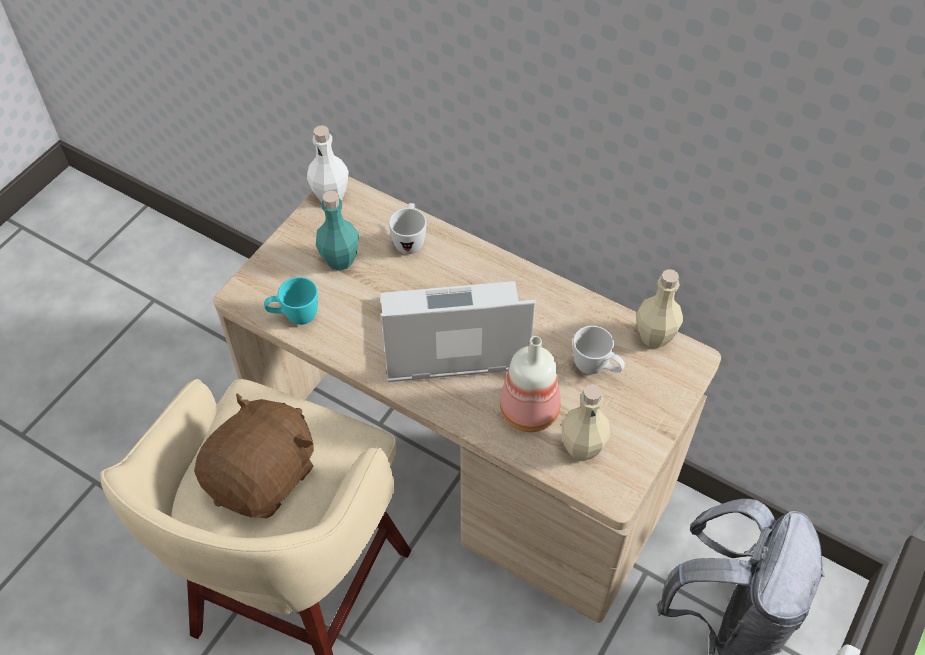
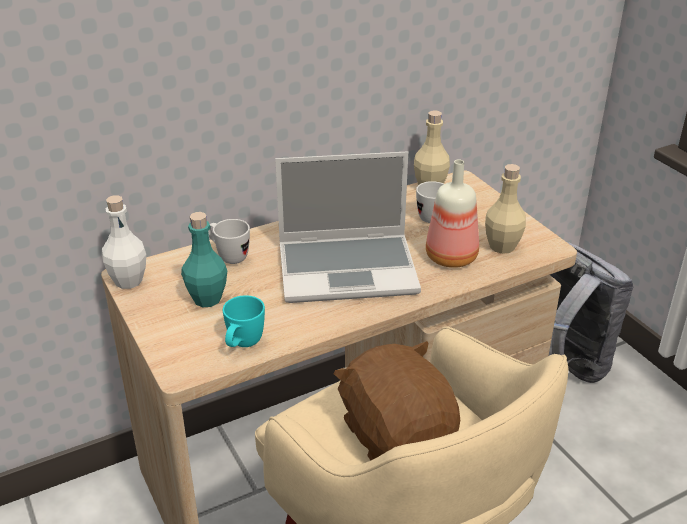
camera: 60 degrees left, 20 degrees down
laptop [381,281,536,382] -> laptop turned 120 degrees counterclockwise [275,151,421,303]

